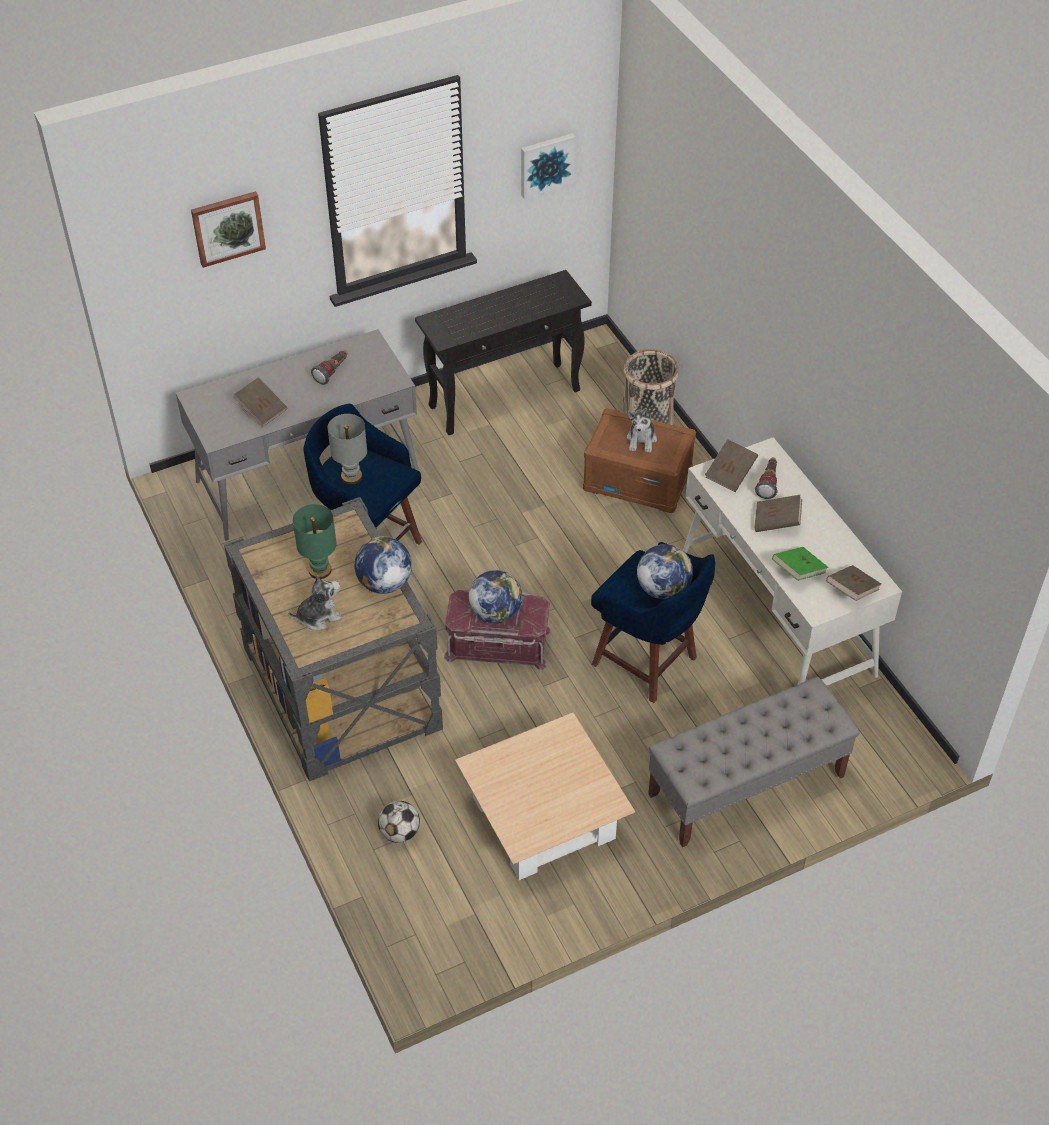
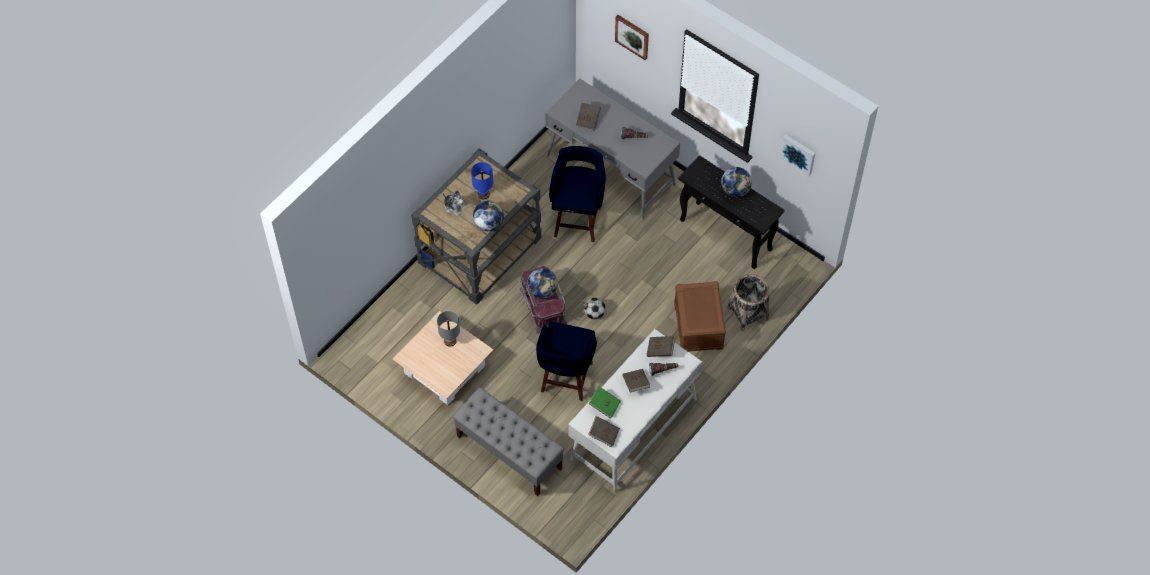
camera: 65 degrees right, 10 degrees up
green table lamp [293,504,337,579] -> blue table lamp [471,162,493,199]
grey table lamp [328,414,367,484] -> grey table lamp moved to [437,311,460,347]
football [378,801,420,843] -> football moved to [584,298,606,319]
plush toy [627,408,657,453] -> none
globe [637,544,693,600] -> globe moved to [721,167,752,197]

